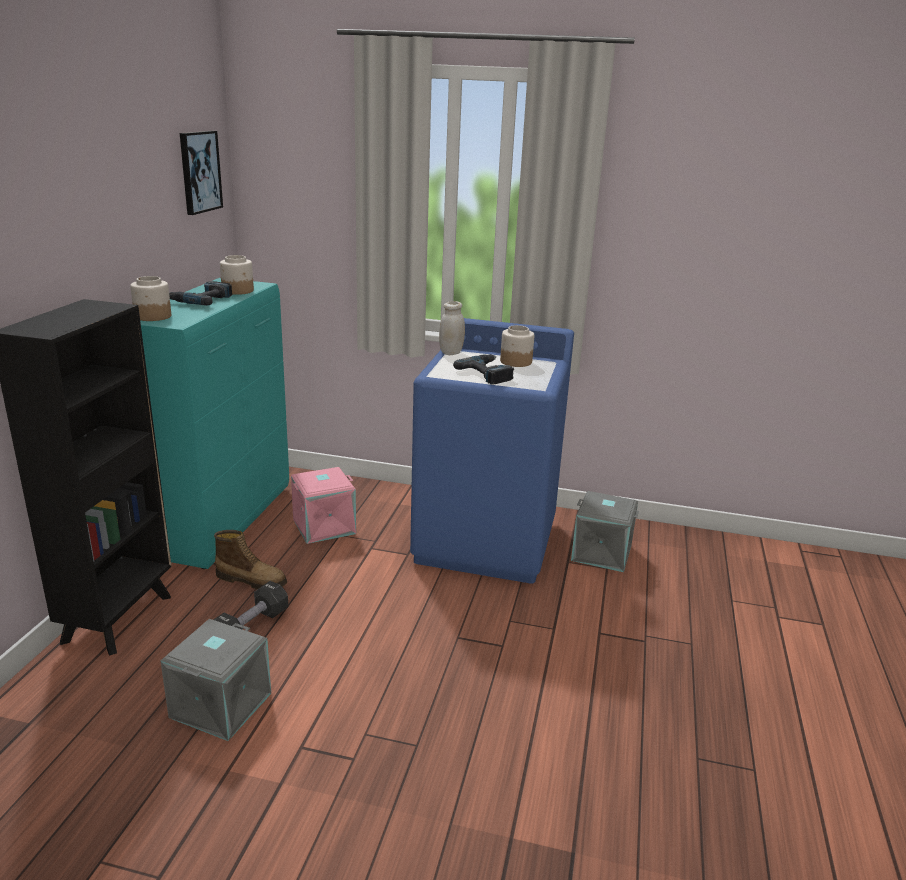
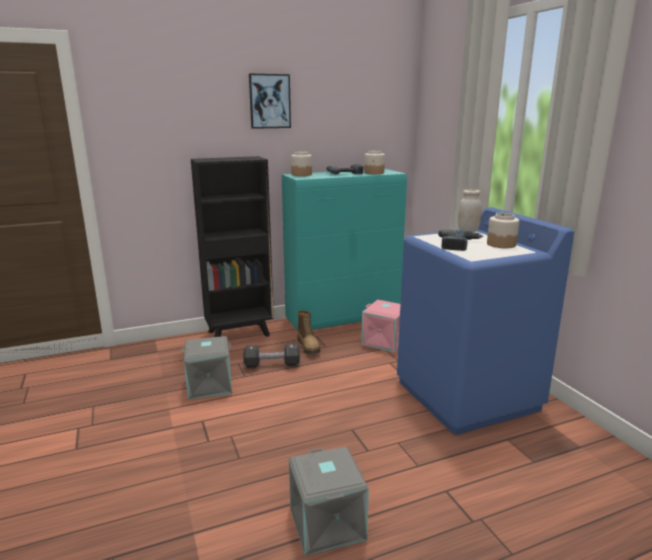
camera: 55 degrees right, 5 degrees down
picture [180,131,223,215] -> picture moved to [249,73,291,129]
grey storage box [571,491,639,572] -> grey storage box moved to [289,447,369,556]

